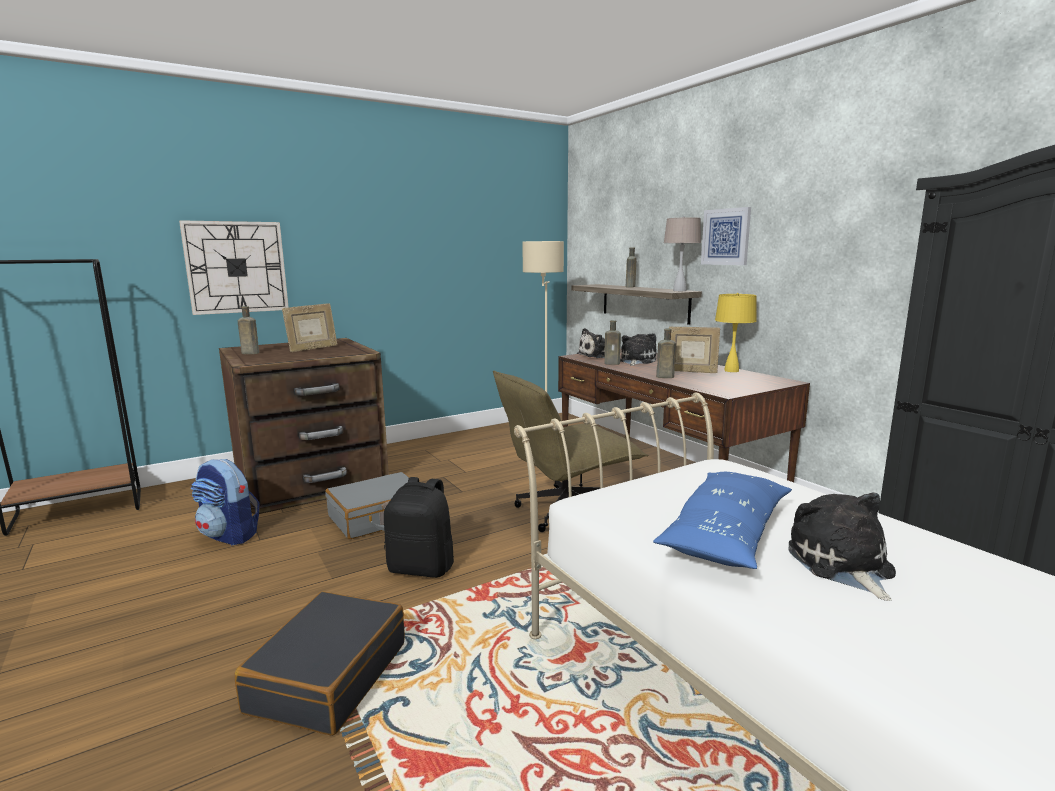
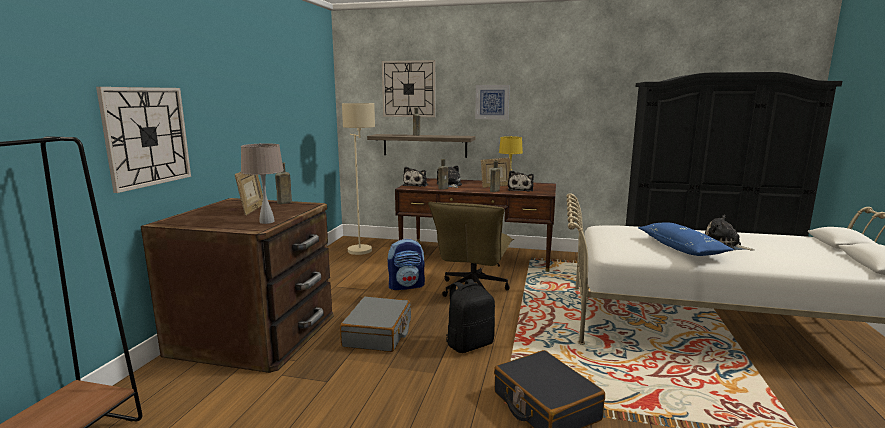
camera: 45 degrees left, 0 degrees up
backpack [191,459,260,545] -> backpack moved to [388,239,425,290]
brown bottle [238,306,259,354] -> brown bottle moved to [275,163,292,204]
beige table lamp [664,216,701,291] -> beige table lamp moved to [241,143,284,224]
none -> wall clock [382,60,436,117]
none -> plush toy [508,171,534,191]

